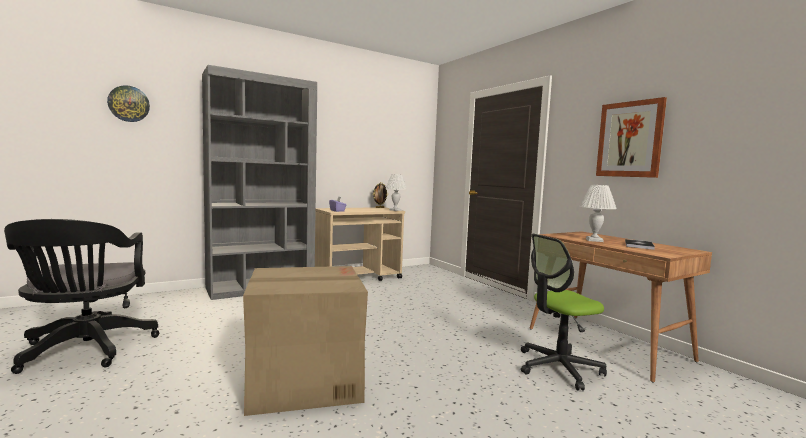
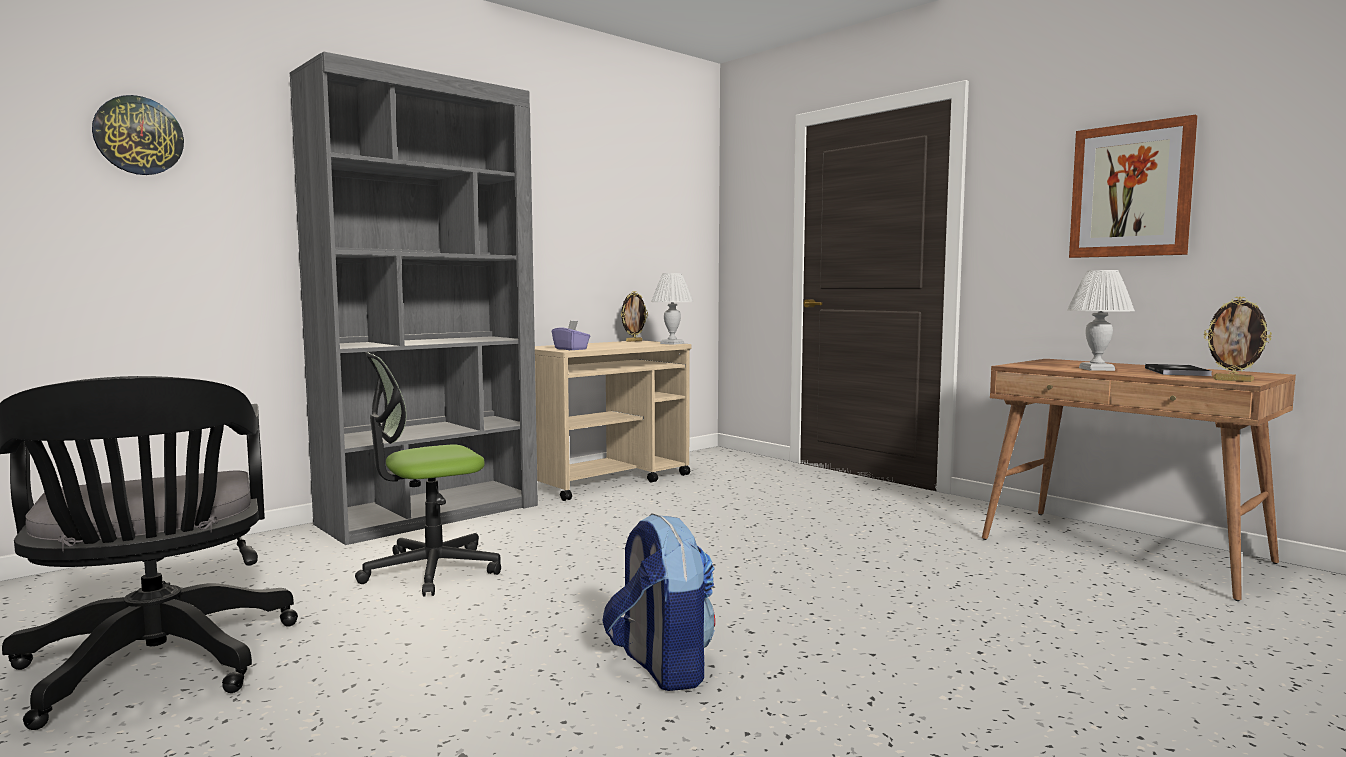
camera: 10 degrees left, 0 degrees up
cardboard box [243,266,368,416] -> backpack [602,513,715,691]
office chair [521,234,607,390] -> office chair moved to [355,352,501,597]
none -> picture frame [1204,297,1272,382]

